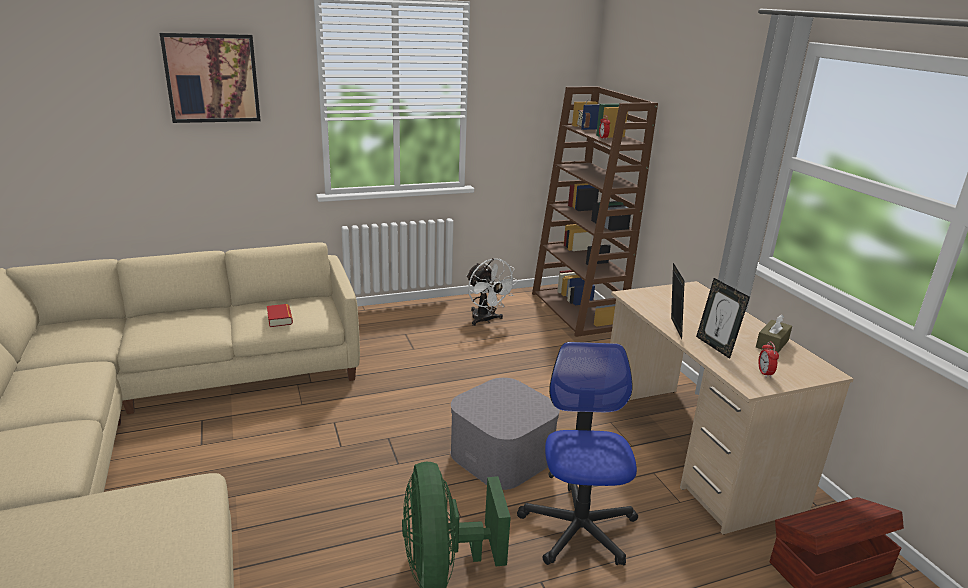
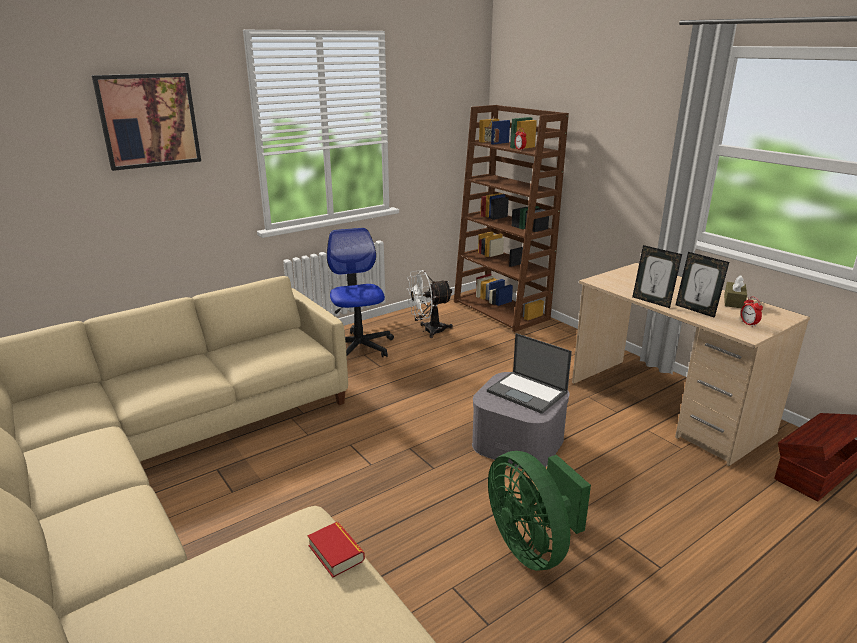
camera: 15 degrees left, 0 degrees up
book [267,304,293,327] -> book moved to [308,522,365,578]
white fan [466,258,518,326] -> white fan turned 120 degrees clockwise [407,270,453,338]
office chair [517,342,638,565] -> office chair moved to [327,228,394,357]
picture frame [671,263,685,339] -> picture frame turned 150 degrees clockwise [632,245,682,308]
none -> laptop [487,333,572,414]

